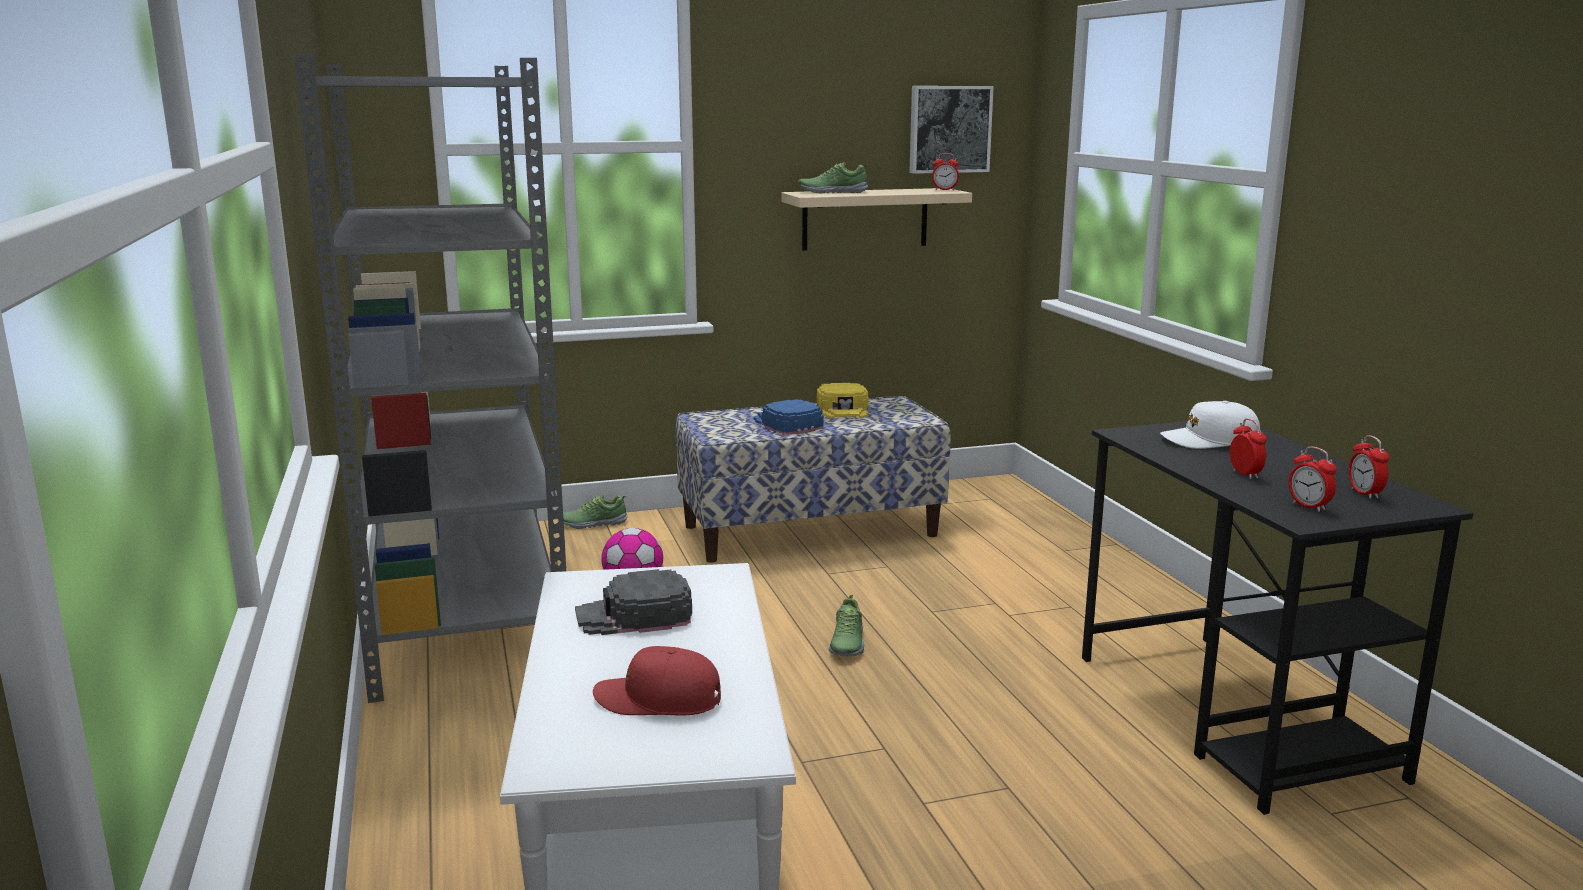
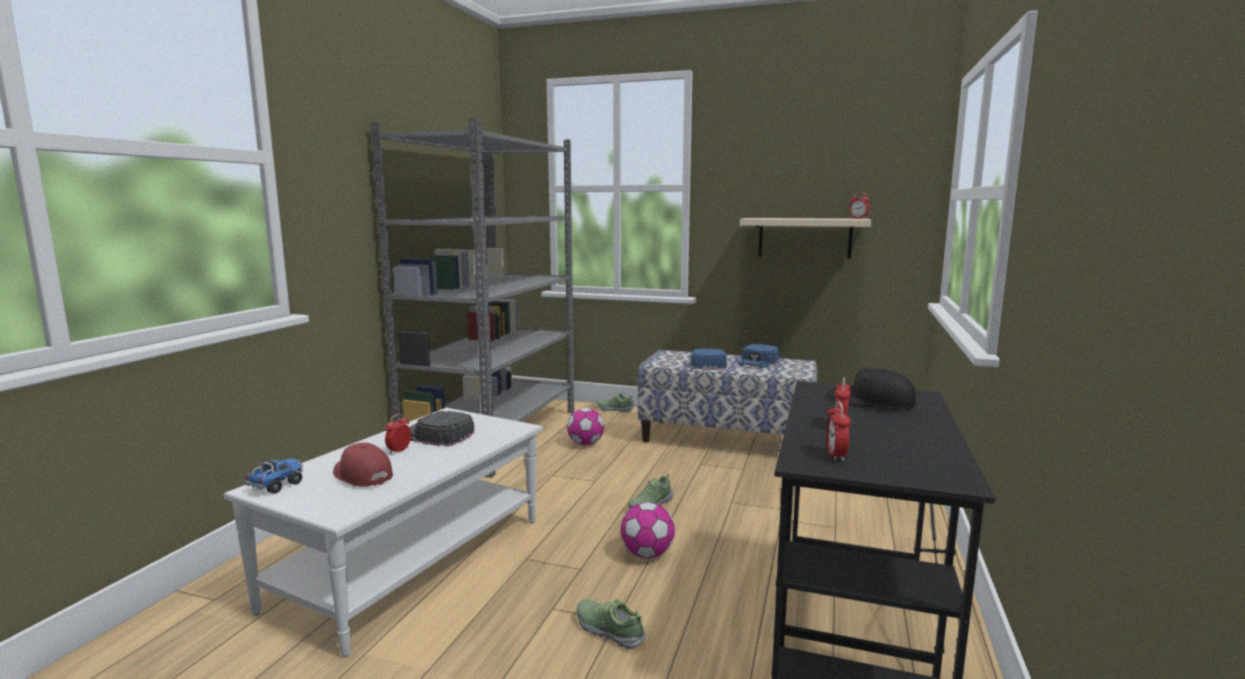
camera: 35 degrees right, 5 degrees down
shoe [798,162,868,193] -> shoe moved to [577,599,646,649]
yellow cap [817,383,868,419] -> blue cap [738,344,780,368]
picture [909,86,994,174] -> none
white cap [1160,401,1260,449] -> black cap [829,368,916,409]
alarm clock [1348,435,1389,499] -> alarm clock moved to [385,414,411,454]
none -> toy truck [245,458,303,494]
none -> football [621,502,675,558]

